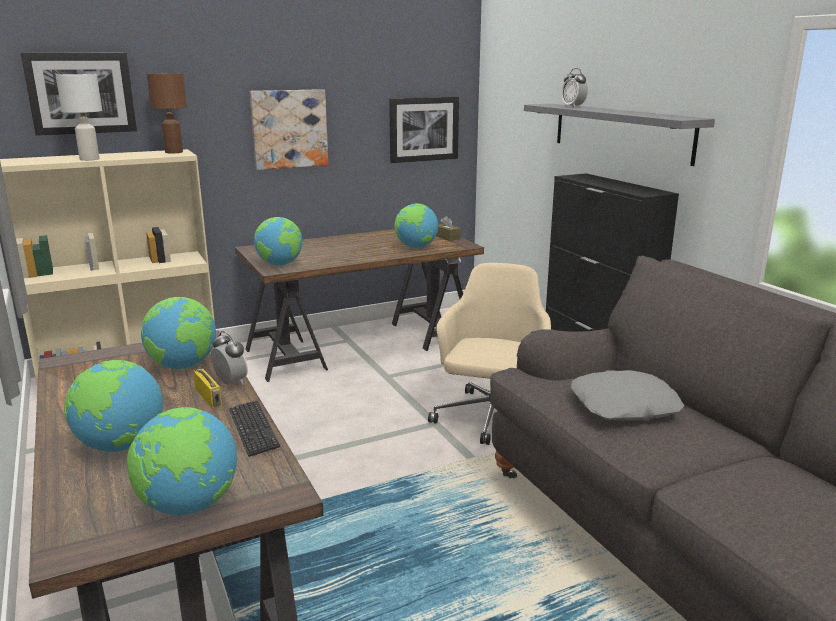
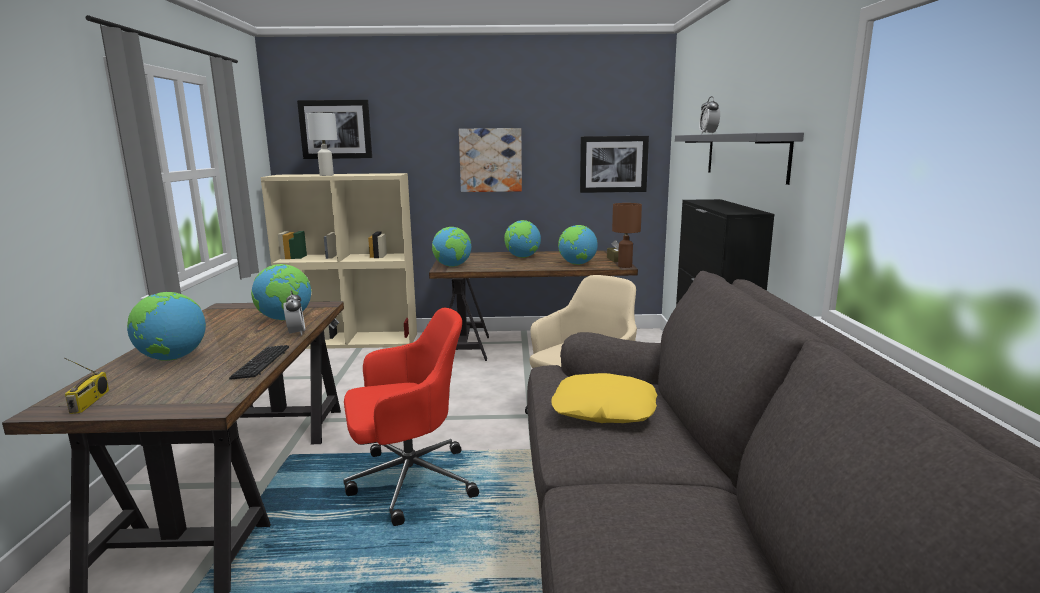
camera: 25 degrees right, 5 degrees down
globe [127,407,237,515] -> globe moved to [504,220,541,258]
brown table lamp [146,73,187,153] -> brown table lamp moved to [612,203,642,268]
radio [193,356,222,408] -> radio moved to [64,358,109,414]
grey pillow [571,370,684,421] -> yellow pillow [551,373,657,423]
none -> red office chair [343,308,479,526]

